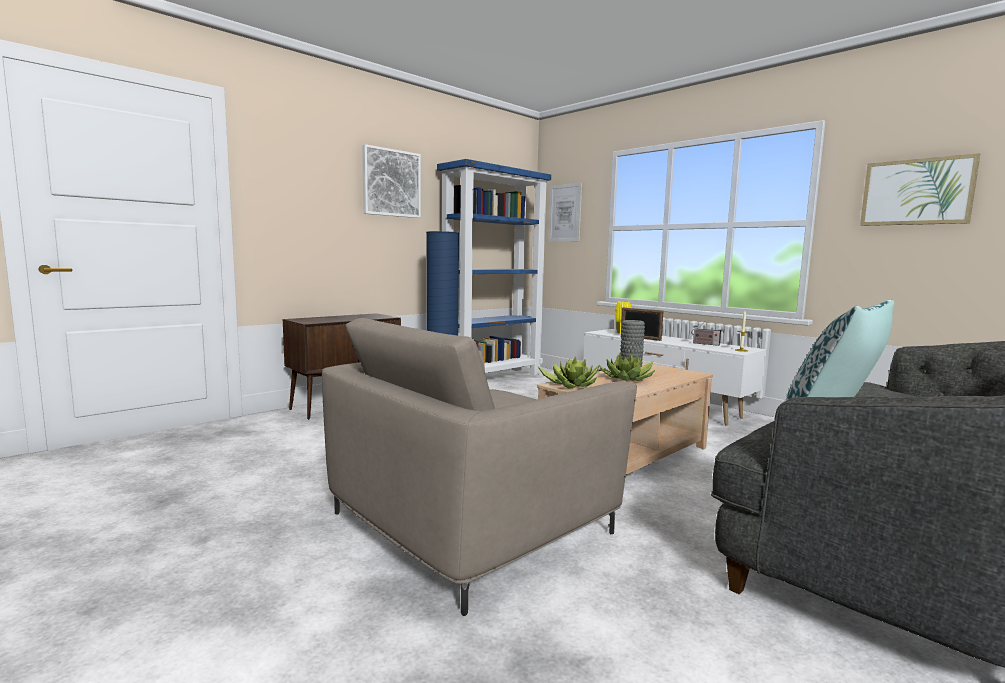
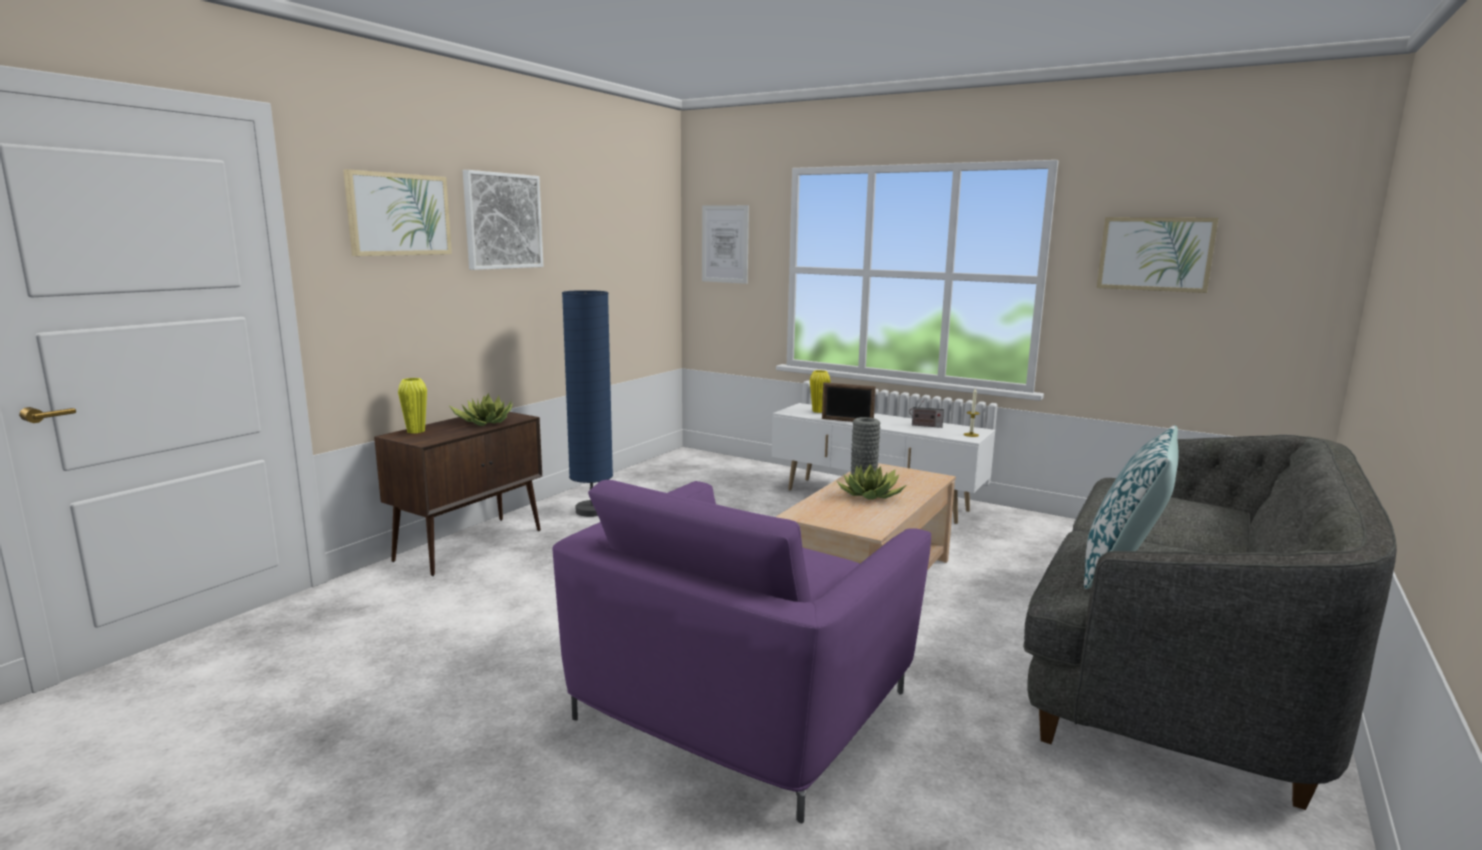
camera: 15 degrees left, 5 degrees up
beige armchair [322,318,637,616] -> purple armchair [553,480,931,823]
blue bookcase [437,159,551,375] -> none
potted plant [538,356,600,388] -> potted plant moved to [450,393,513,426]
none -> picture [343,169,452,256]
none -> yellow vase [398,378,427,434]

